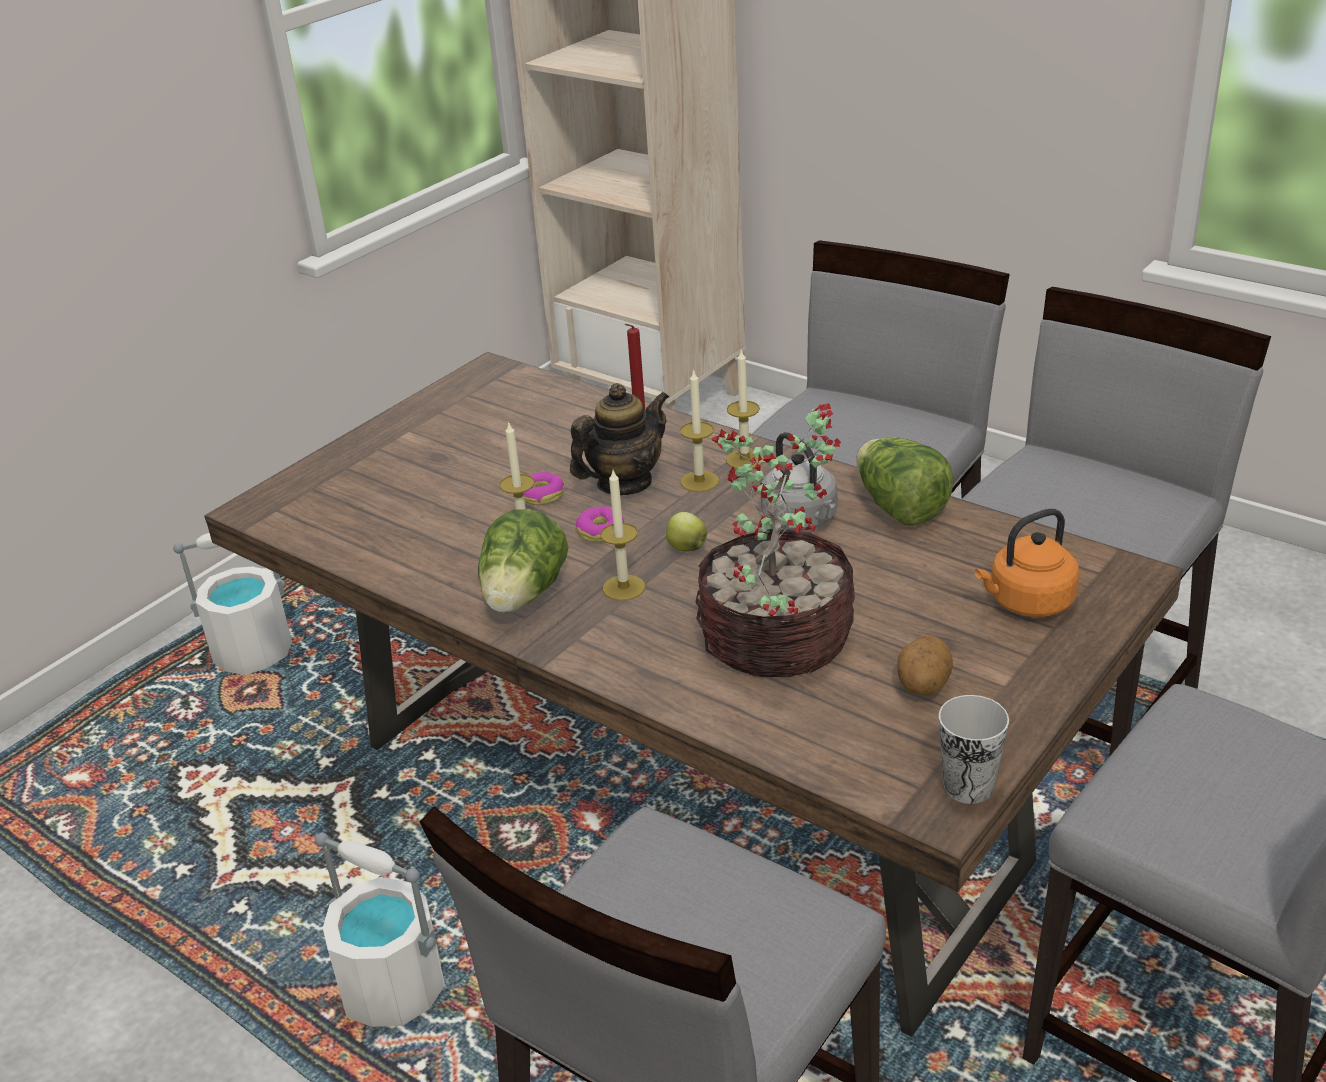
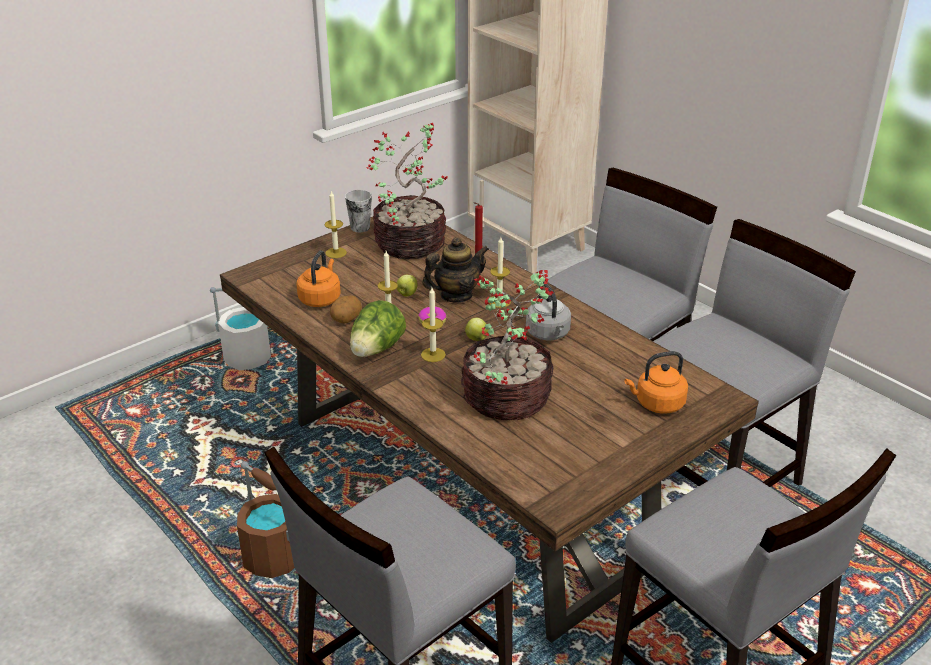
camera: 10 degrees right, 0 degrees up
white bucket [315,833,445,1027] -> brown bucket [237,461,295,578]
donut [523,472,564,505] -> apple [397,275,417,296]
candle [726,350,764,469] -> candle moved to [325,191,347,258]
lettuce [856,437,953,526] -> none
potato [897,635,953,696] -> potato moved to [330,295,362,324]
cup [939,695,1009,804] -> cup moved to [345,190,372,232]
none -> orange kettle [296,251,341,307]
none -> potted plant [366,123,448,259]

